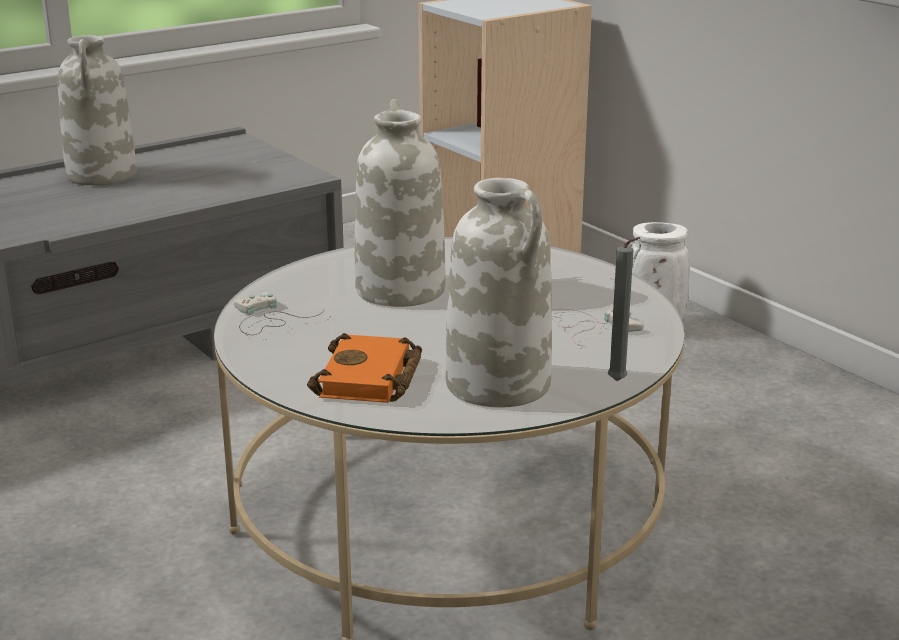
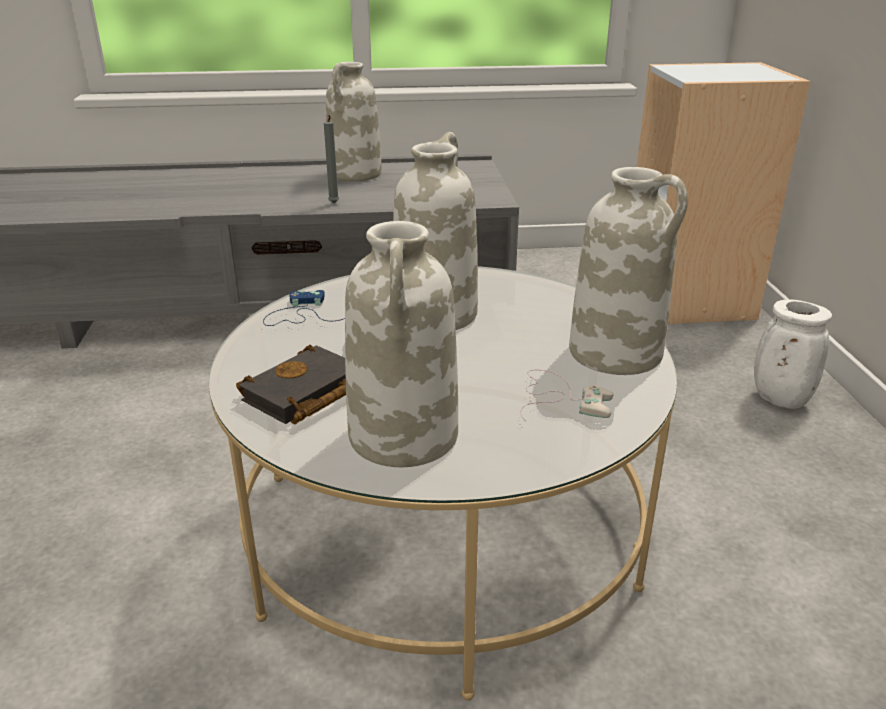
camera: 30 degrees right, 5 degrees up
white game controller [234,292,325,335] -> blue game controller [263,290,345,326]
orange book [307,333,422,403] -> black book [236,345,346,424]
grey candle [608,237,640,381] -> grey candle moved to [324,115,339,203]
none -> white vase [569,167,688,375]

